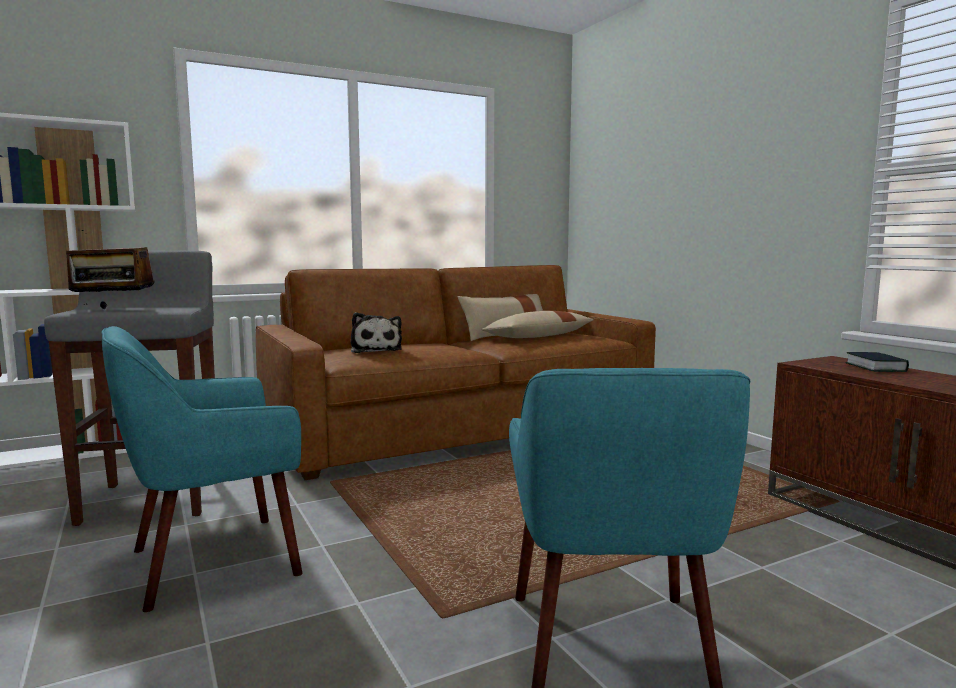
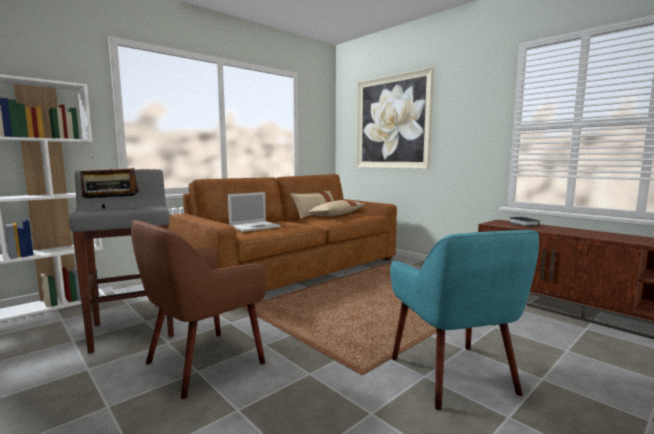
camera: 15 degrees left, 0 degrees up
turquoise armchair [102,326,303,612] -> brown armchair [131,220,267,399]
plush toy [350,312,402,353] -> laptop [228,192,281,232]
none -> picture [356,67,434,169]

